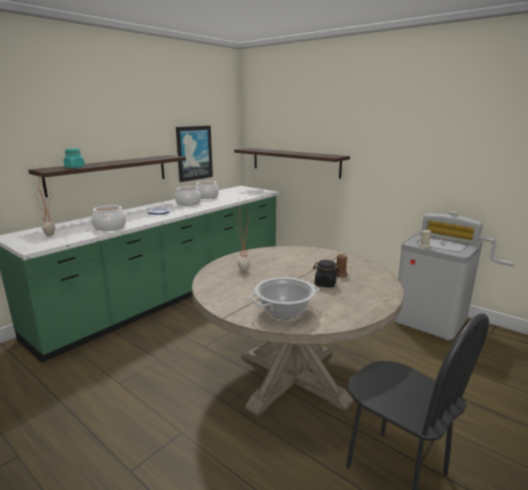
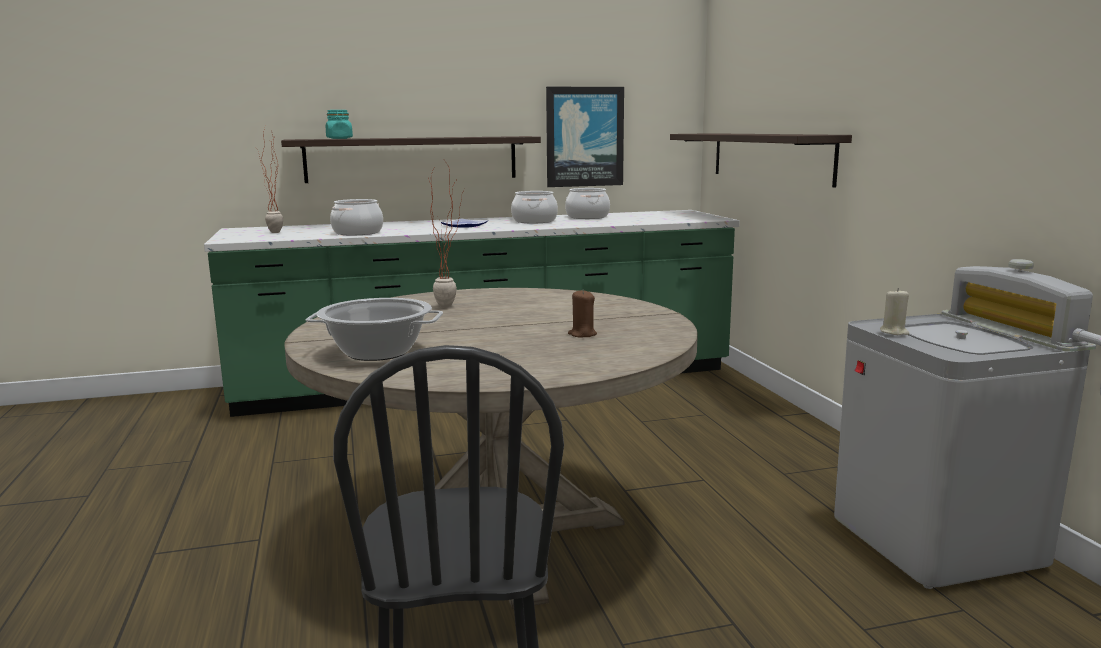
camera: 35 degrees right, 5 degrees down
black jar [313,260,339,288] -> none

